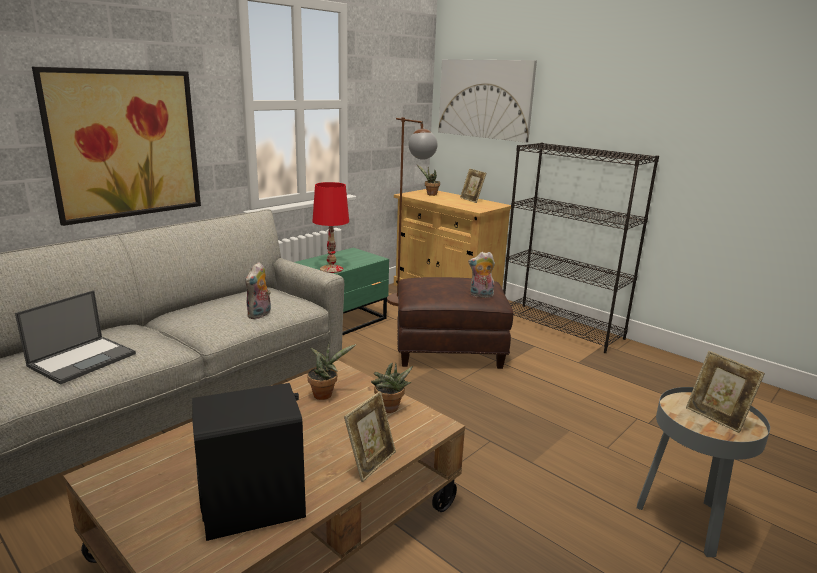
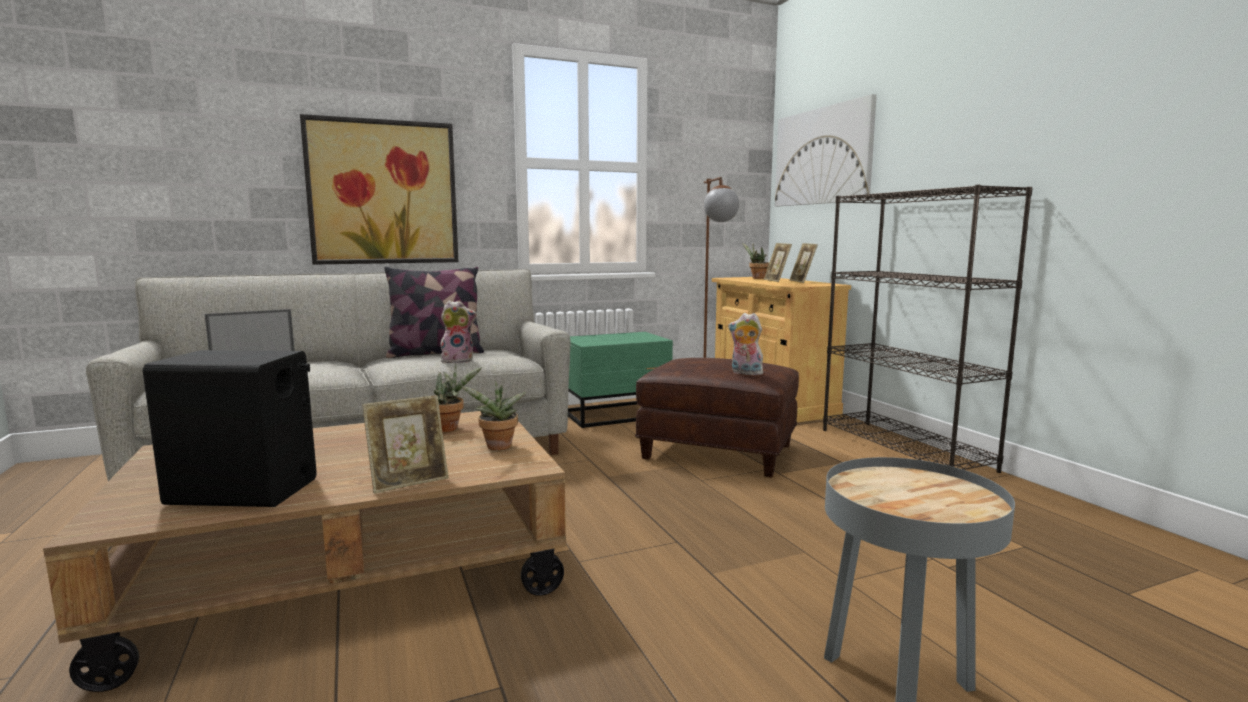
camera: 25 degrees right, 10 degrees down
plush toy [245,262,271,319] -> plush toy turned 150 degrees counterclockwise [440,300,477,363]
red table lamp [312,182,349,273] -> none
picture frame [686,351,765,433] -> picture frame moved to [764,243,792,282]
none -> pillow [385,267,484,358]

